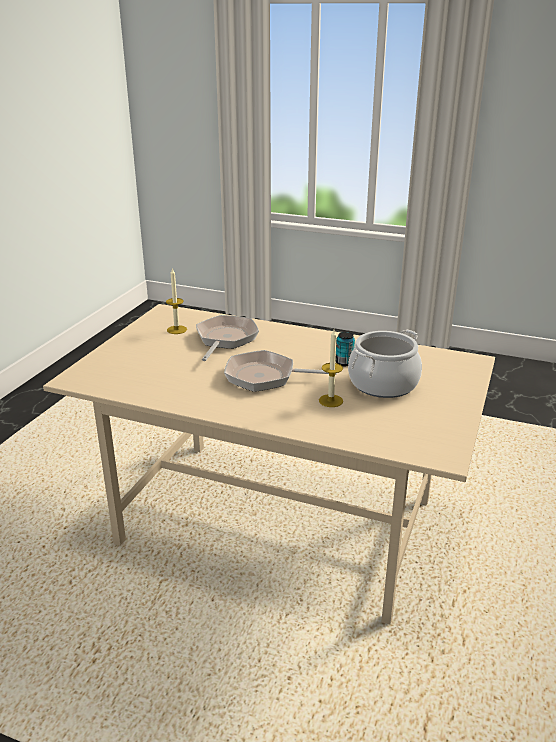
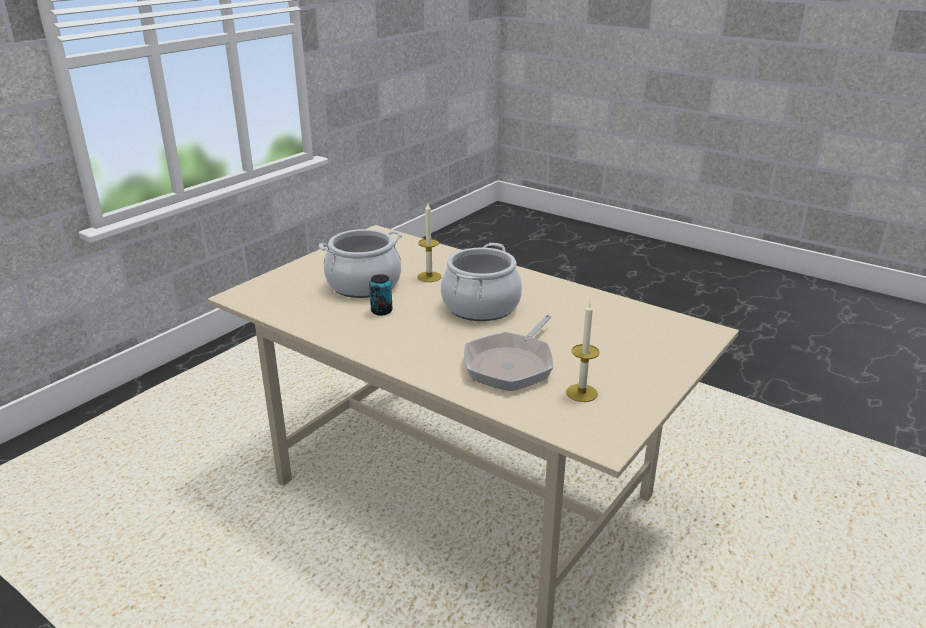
camera: 165 degrees left, 0 degrees up
frying pan [224,350,337,392] -> cooking pot [441,243,522,321]

